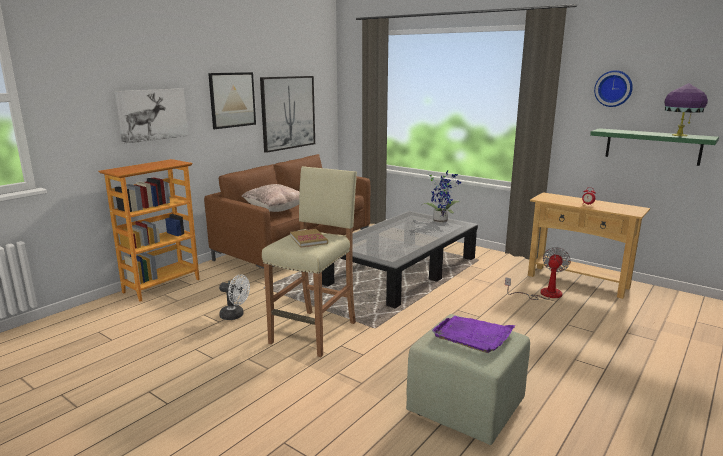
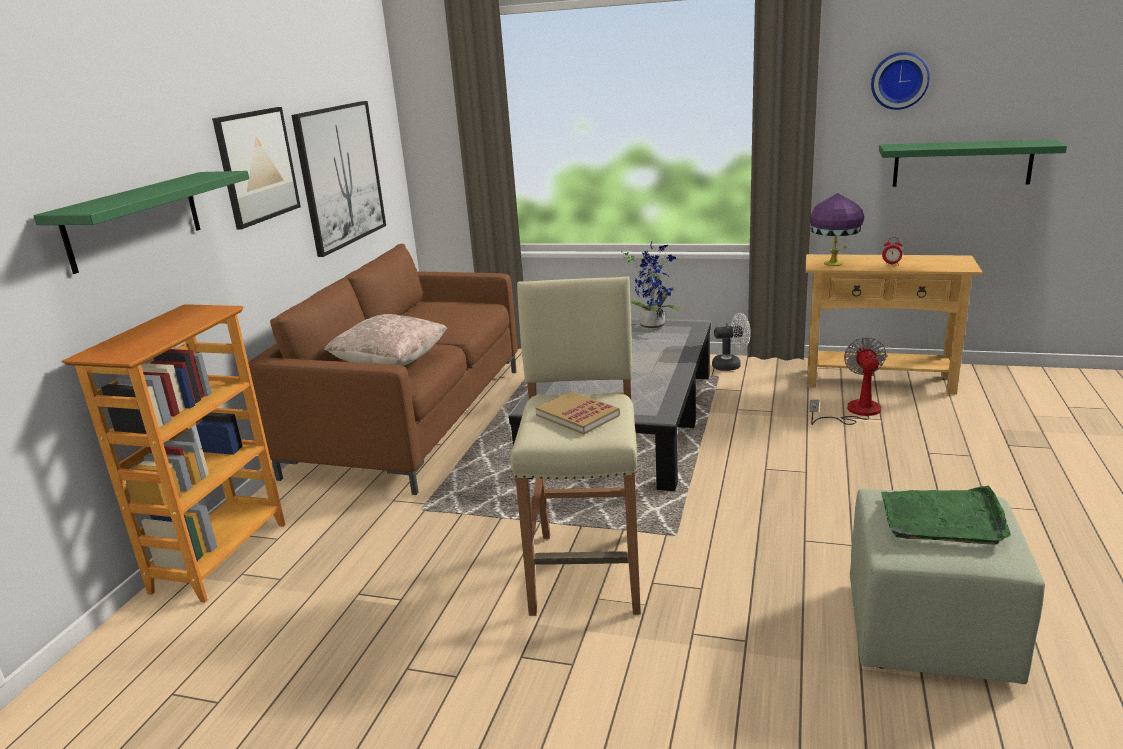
camera: 20 degrees left, 5 degrees up
picture [115,88,189,144] -> green shelf [33,171,249,274]
white fan [219,274,250,320] -> white fan moved to [712,313,751,371]
purple tray [432,316,516,353] -> green tray [881,486,1011,545]
purple table lamp [665,83,708,136] -> purple table lamp moved to [810,193,864,266]

